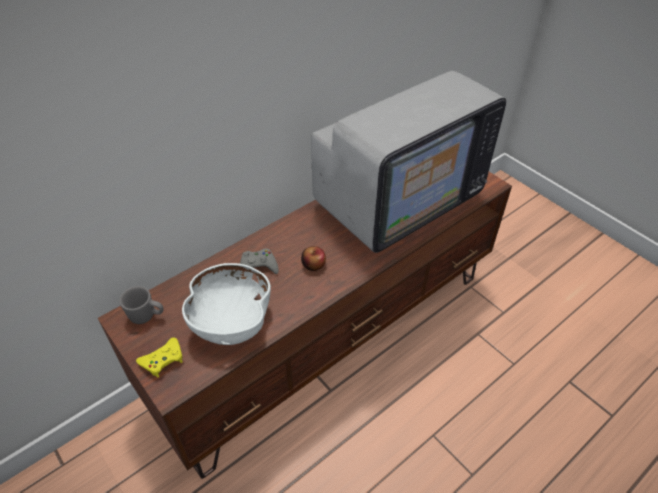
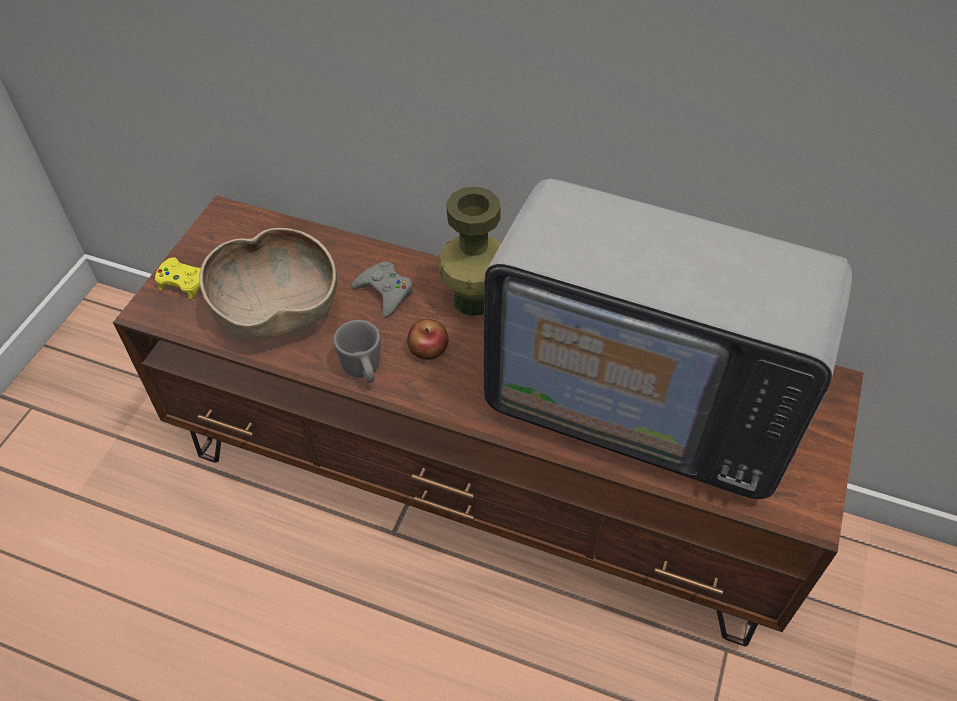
camera: 60 degrees right, 5 degrees up
grey mug [119,286,164,324] -> grey mug moved to [334,320,381,383]
white bowl [182,263,271,345] -> brown bowl [199,228,337,340]
none -> green vase [438,187,501,316]

